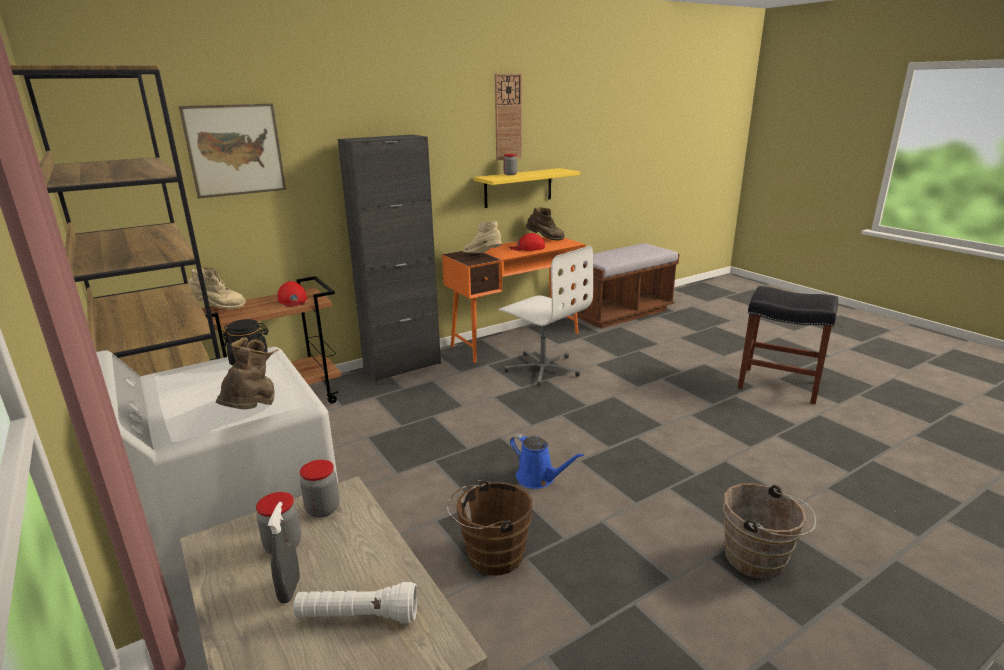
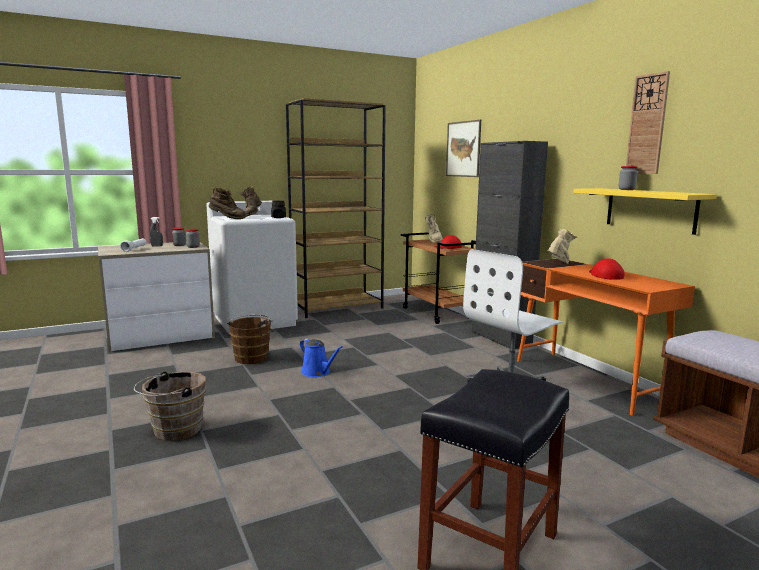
camera: 95 degrees right, 10 degrees down
blue watering can [510,434,584,489] -> blue watering can turned 90 degrees counterclockwise [300,339,343,377]
brown boot [526,207,565,240] -> brown boot moved to [240,186,262,217]

